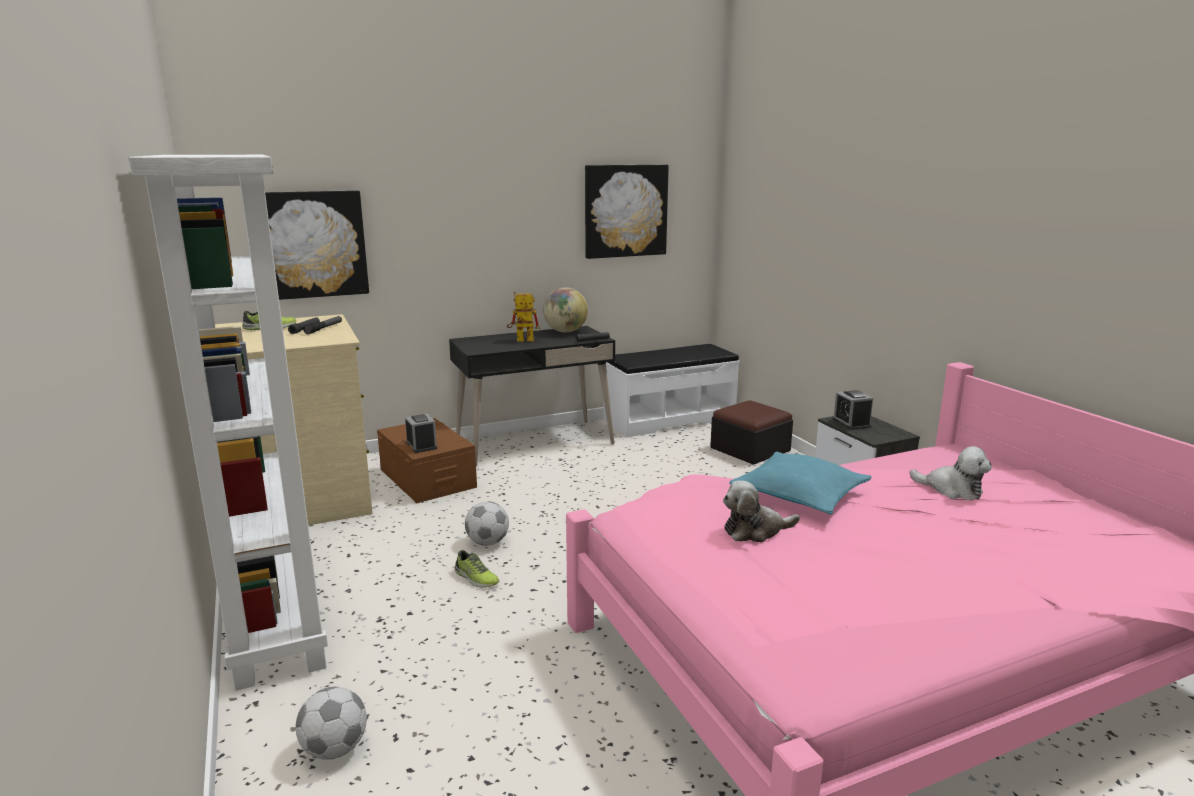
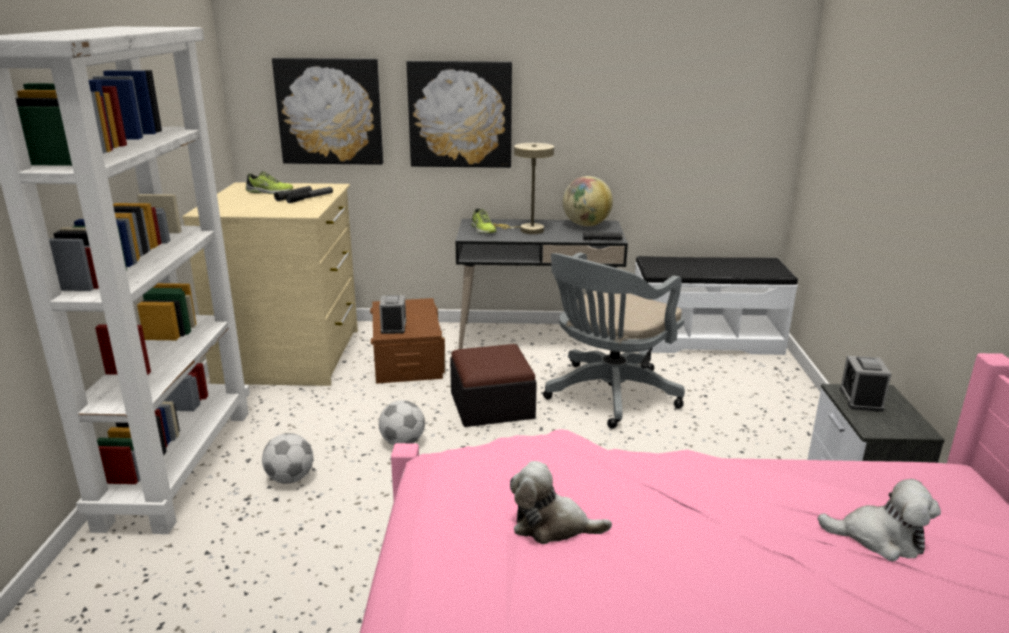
camera: 25 degrees right, 5 degrees up
football [296,686,367,760] -> football moved to [262,433,313,484]
shoe [455,550,499,588] -> shoe moved to [471,208,497,233]
toy robot [507,291,540,342] -> beige table lamp [493,143,554,234]
picture [585,165,669,259] -> picture moved to [407,61,512,168]
ottoman [710,400,793,465] -> ottoman moved to [450,344,537,427]
turquoise pillow [729,452,872,514] -> none
plush toy [910,446,992,500] -> plush toy turned 45 degrees counterclockwise [818,479,941,562]
none -> grey office chair [543,252,685,429]

